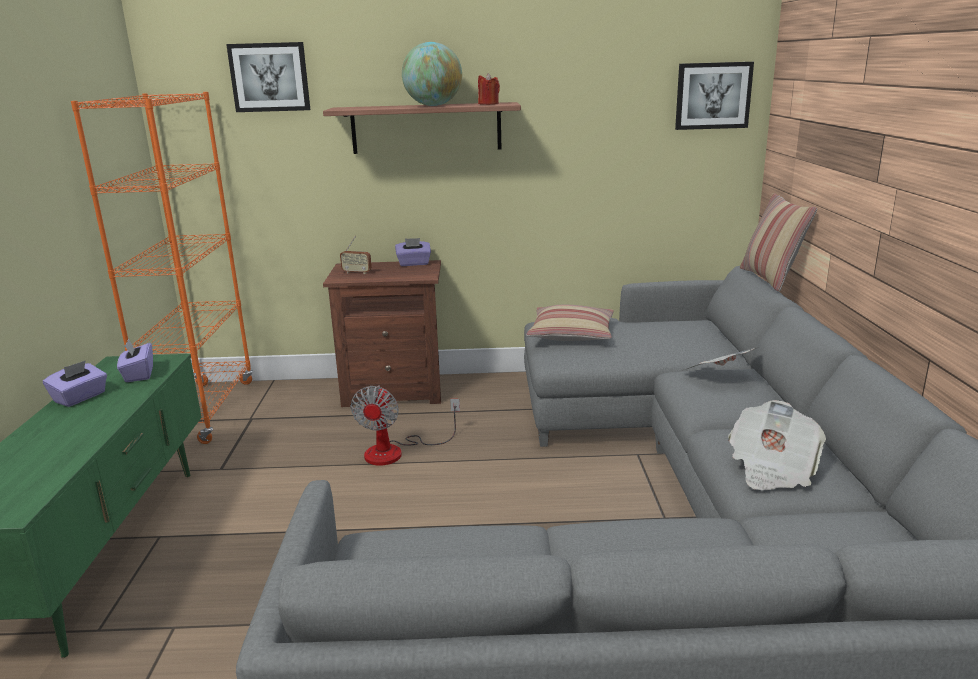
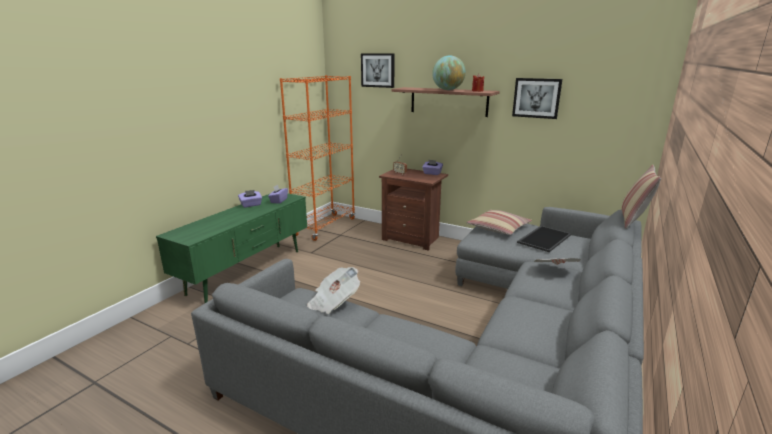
camera: 30 degrees right, 0 degrees up
fan [350,385,460,466] -> none
picture [675,62,754,130] -> picture moved to [512,78,562,119]
newspaper [728,400,826,490] -> newspaper moved to [307,267,360,314]
none -> tray [517,226,571,252]

